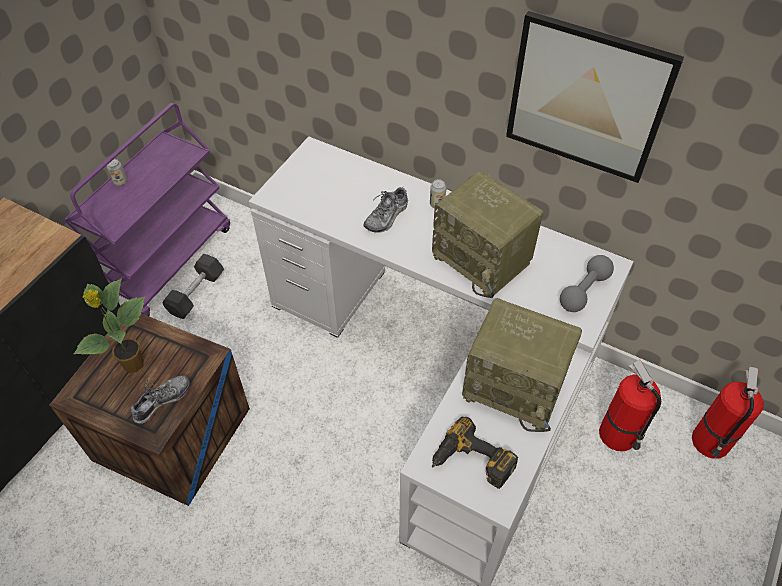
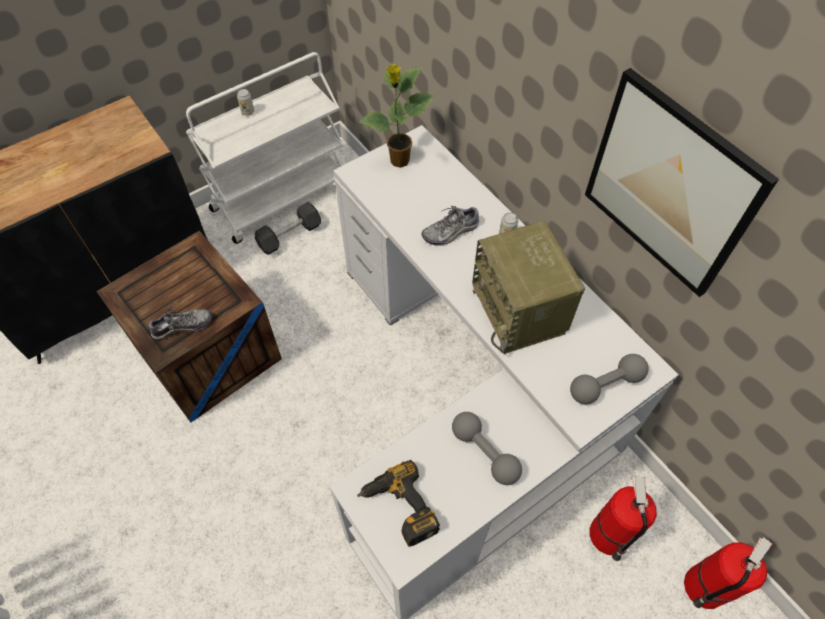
camera: 25 degrees right, 5 degrees up
purple cart [64,103,230,316] -> white cart [186,52,344,244]
potted plant [73,278,145,373] -> potted plant moved to [359,64,435,168]
radio [462,298,582,432] -> grey dumbbell [452,412,522,485]

